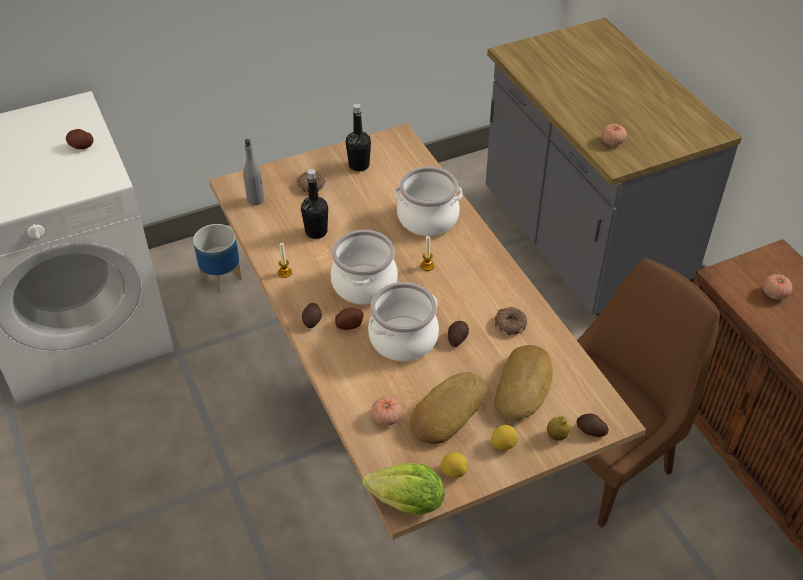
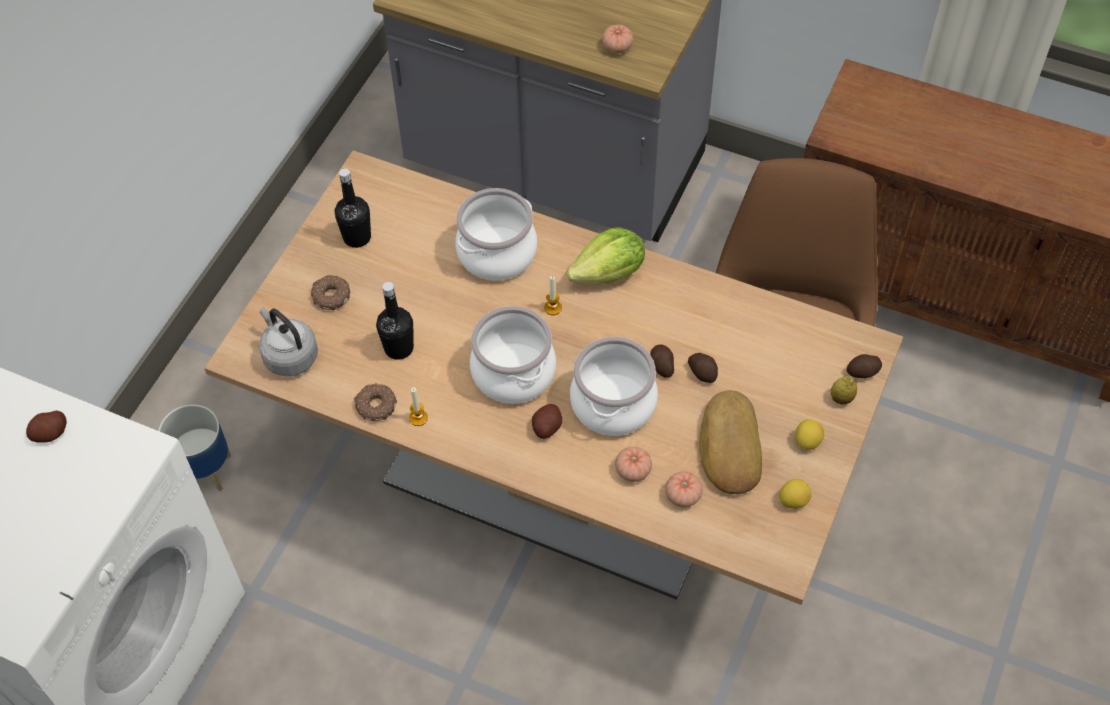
camera: 40 degrees left, 10 degrees up
grey bottle [243,139,264,206] -> grey kettle [259,307,318,376]
potato [302,303,322,328] -> potato moved to [688,353,718,383]
lettuce [362,463,445,515] -> lettuce moved to [566,227,645,285]
donut [495,307,527,335] -> donut moved to [354,383,397,421]
bread [495,345,553,421] -> none
tomato [763,274,793,300] -> tomato moved to [615,447,652,482]

